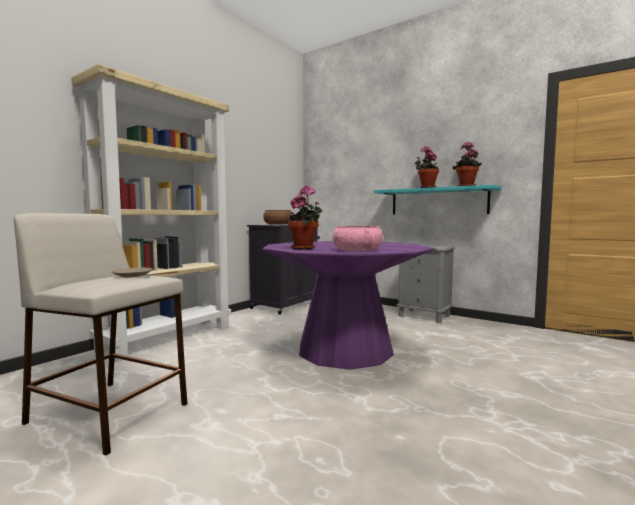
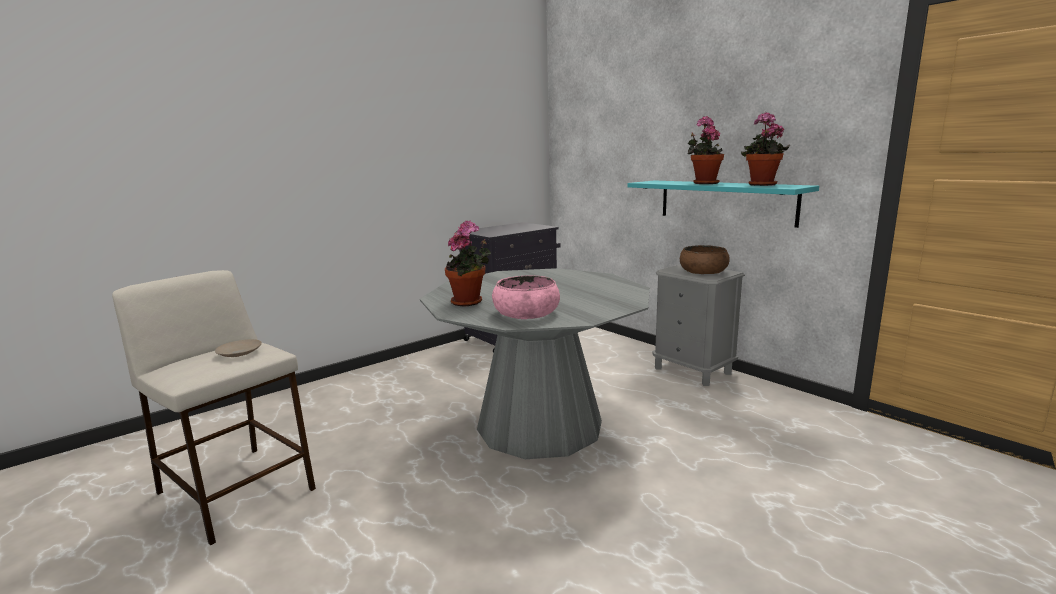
camera: 15 degrees right, 10 degrees up
beige bookcase [71,64,231,362] -> none
purple dining table [262,241,434,370] -> grey dining table [420,268,650,459]
brown bowl [263,210,292,225] -> brown bowl moved to [680,245,730,274]

